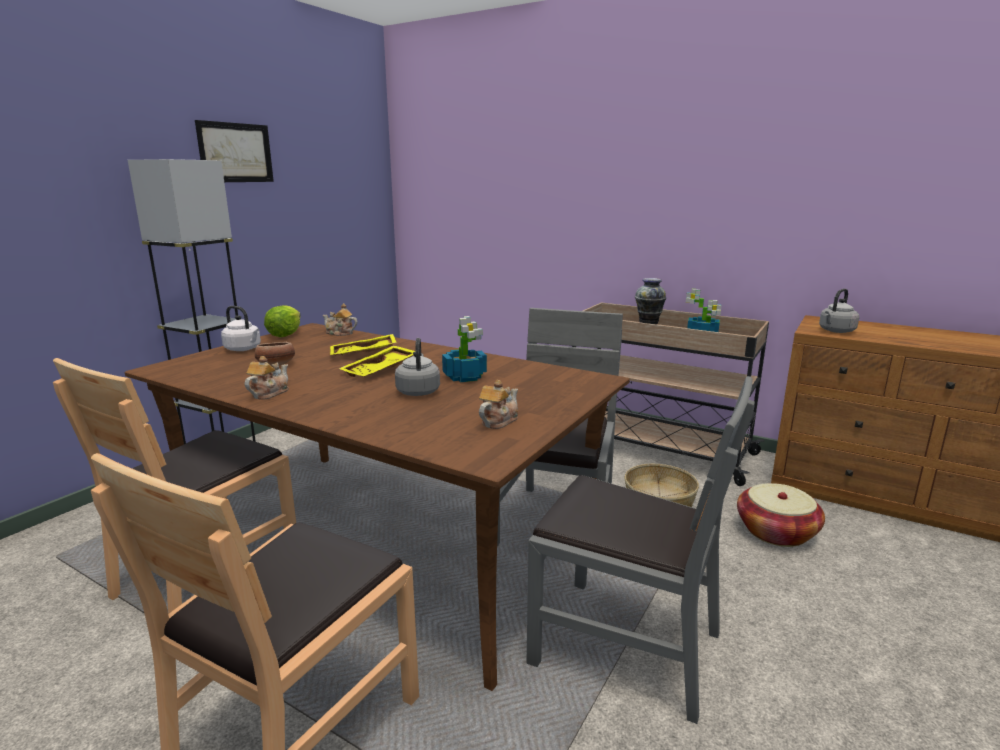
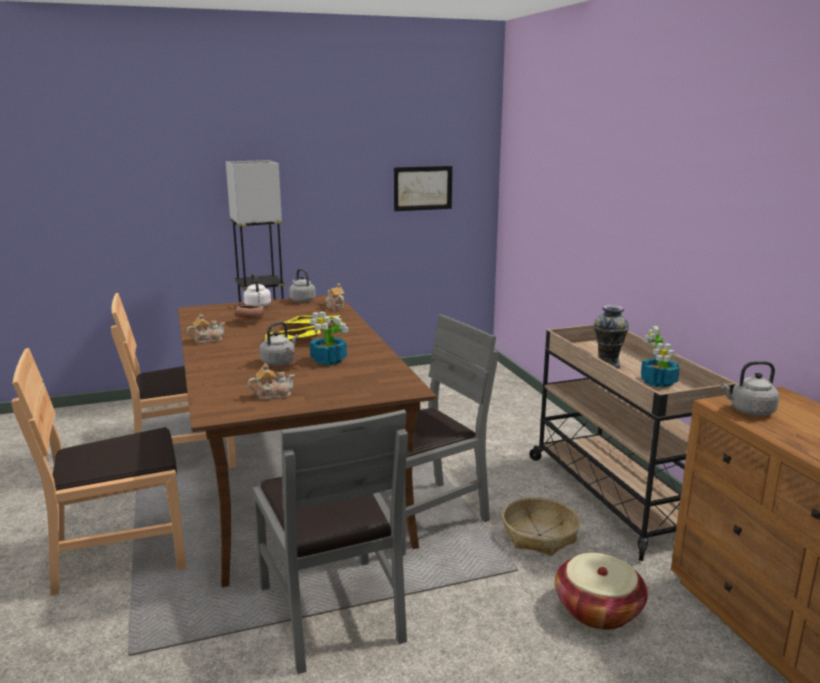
camera: 40 degrees right, 0 degrees up
picture [195,120,274,182] -> picture moved to [394,166,452,211]
lettuce [264,305,301,337] -> grey kettle [289,269,316,302]

